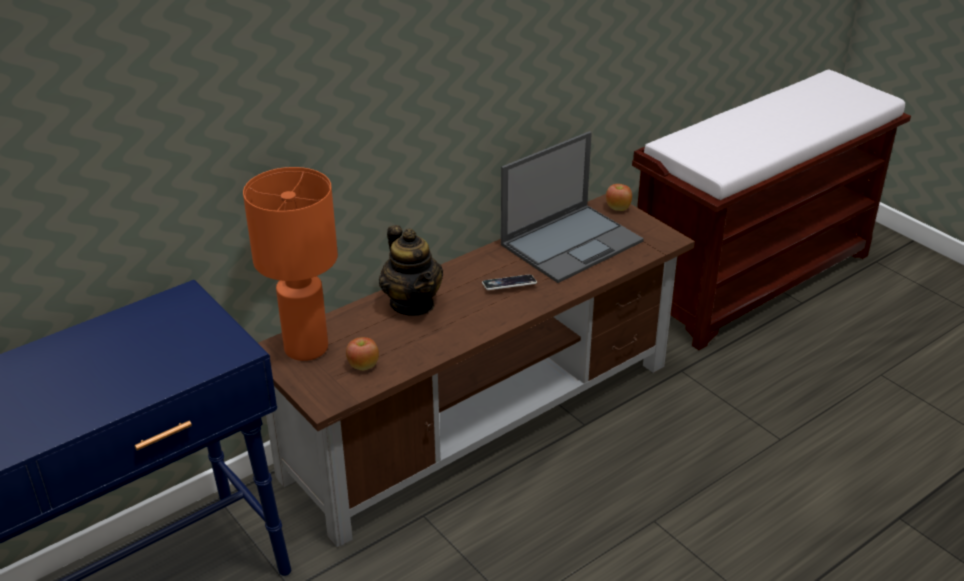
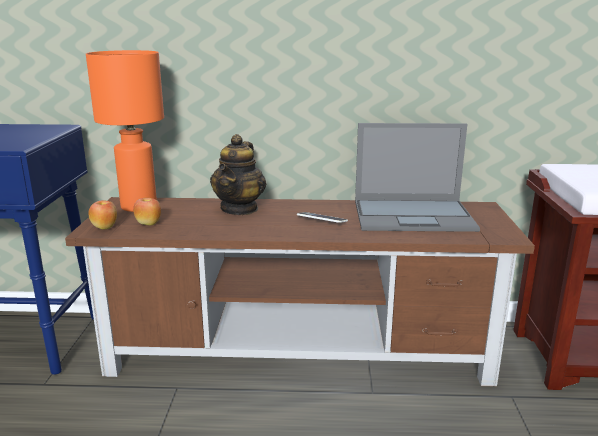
camera: 40 degrees right, 15 degrees down
apple [606,184,632,211] -> apple moved to [89,200,117,229]

